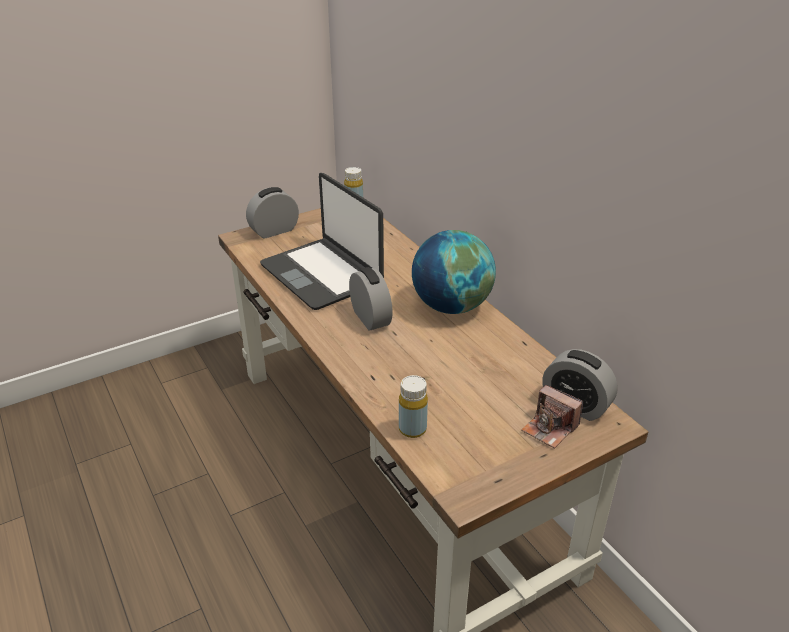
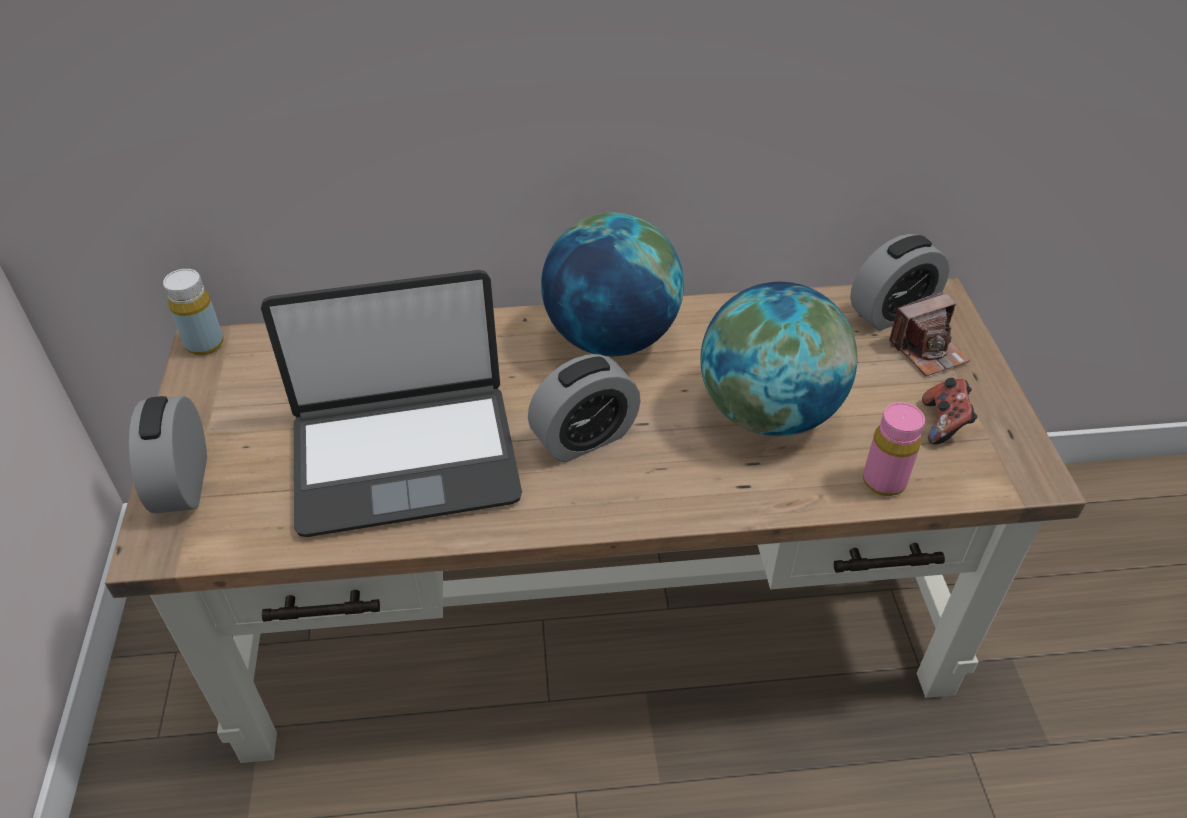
camera: 65 degrees left, 10 degrees up
alarm clock [349,267,393,331] -> alarm clock turned 150 degrees clockwise [528,354,641,462]
yellow bottle [399,375,428,438] -> pink bottle [863,402,925,496]
none -> globe [701,282,858,436]
none -> game controller [922,378,978,444]

